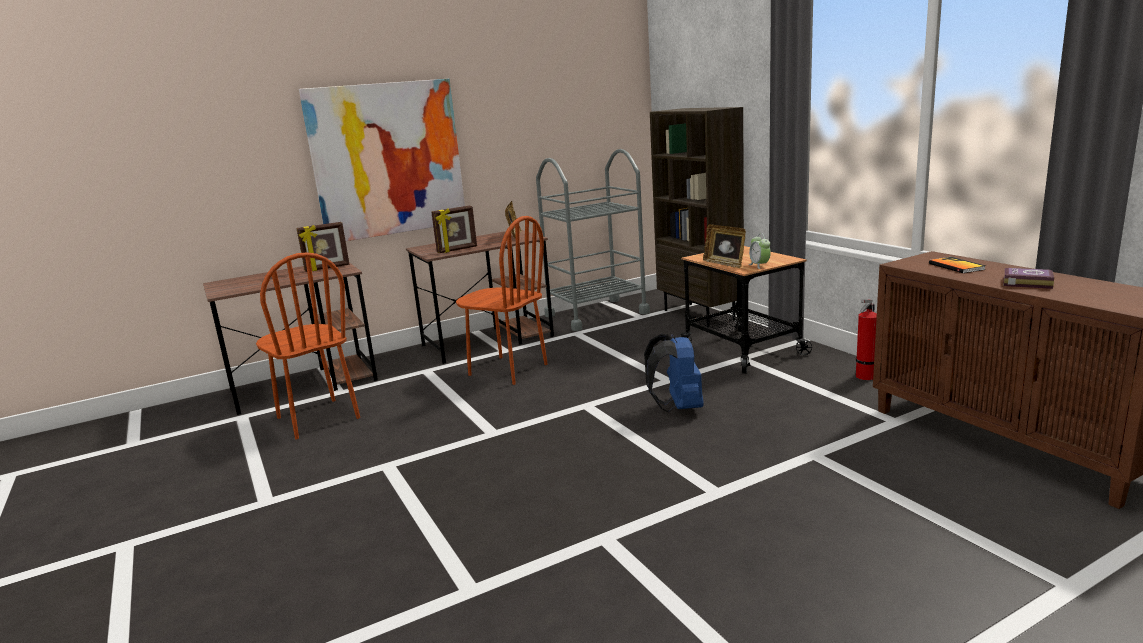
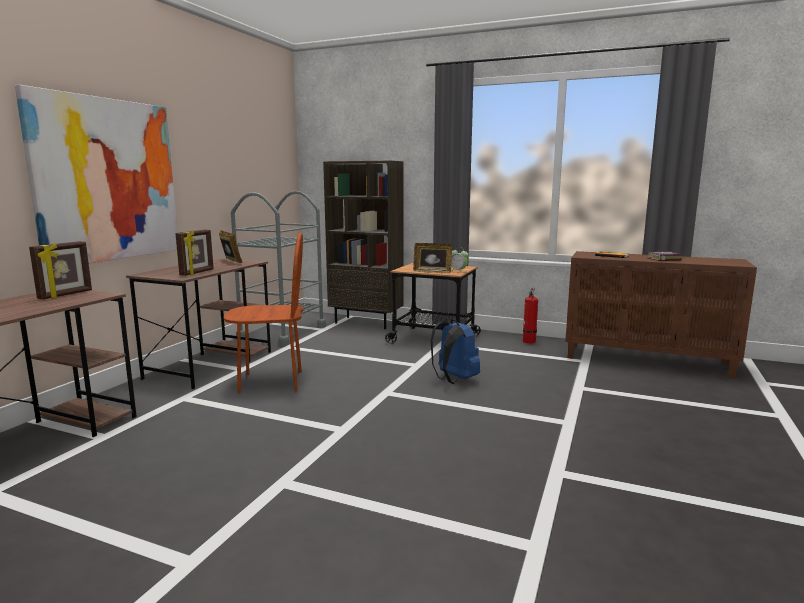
camera: 40 degrees left, 5 degrees down
brown chair [256,252,360,439] -> none

